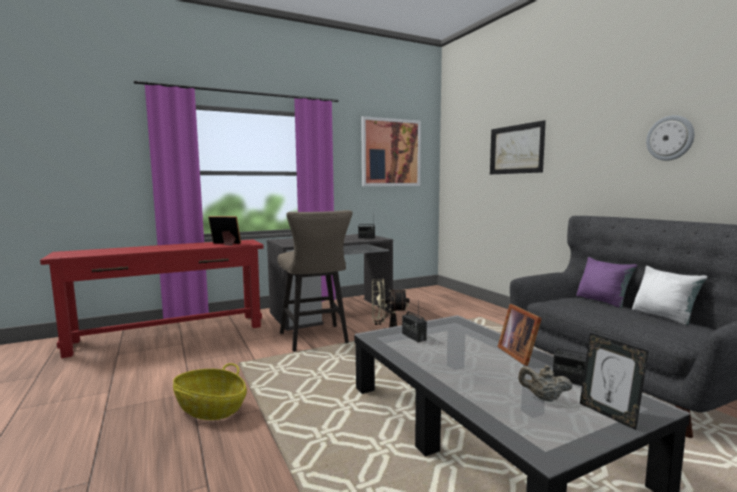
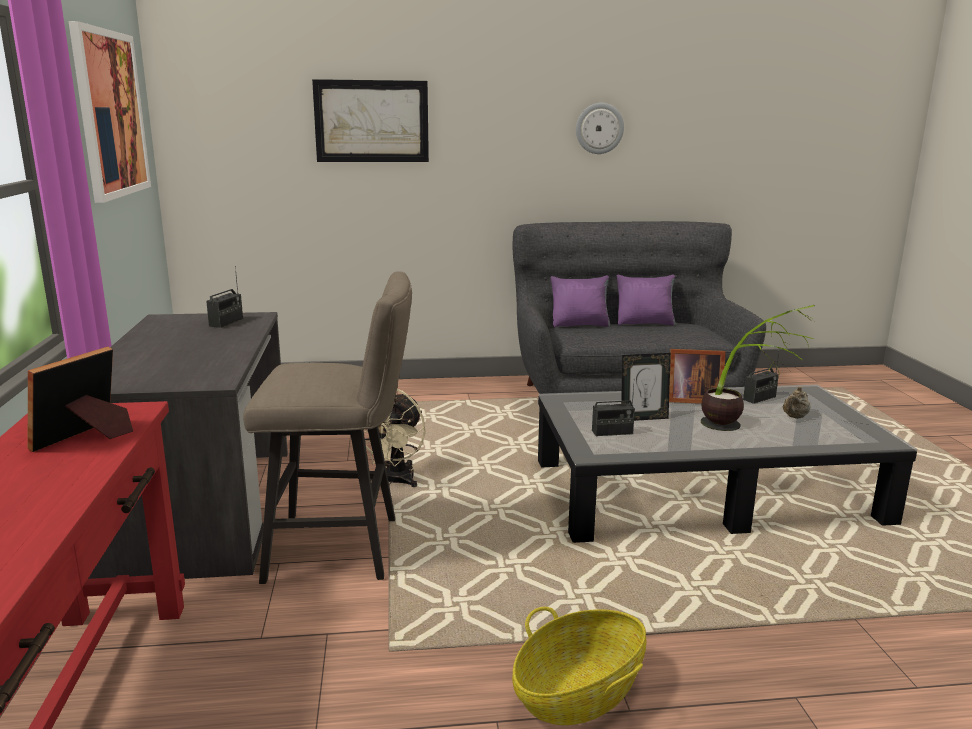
camera: 70 degrees left, 10 degrees up
picture frame [580,333,649,430] -> picture frame moved to [621,353,671,421]
white pillow [632,266,707,325] -> purple pillow [617,274,675,326]
none -> potted plant [701,305,815,431]

